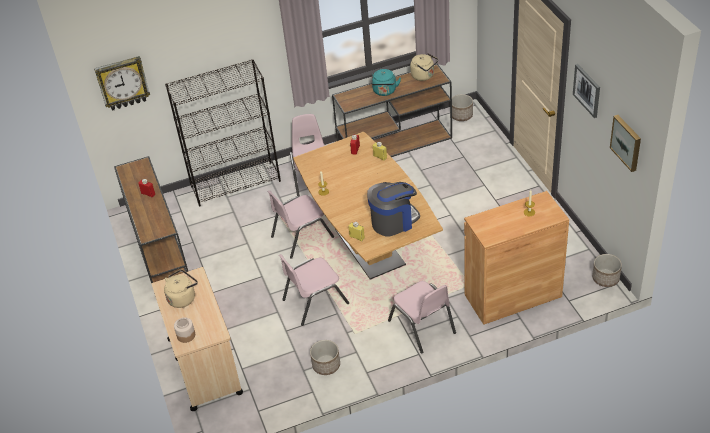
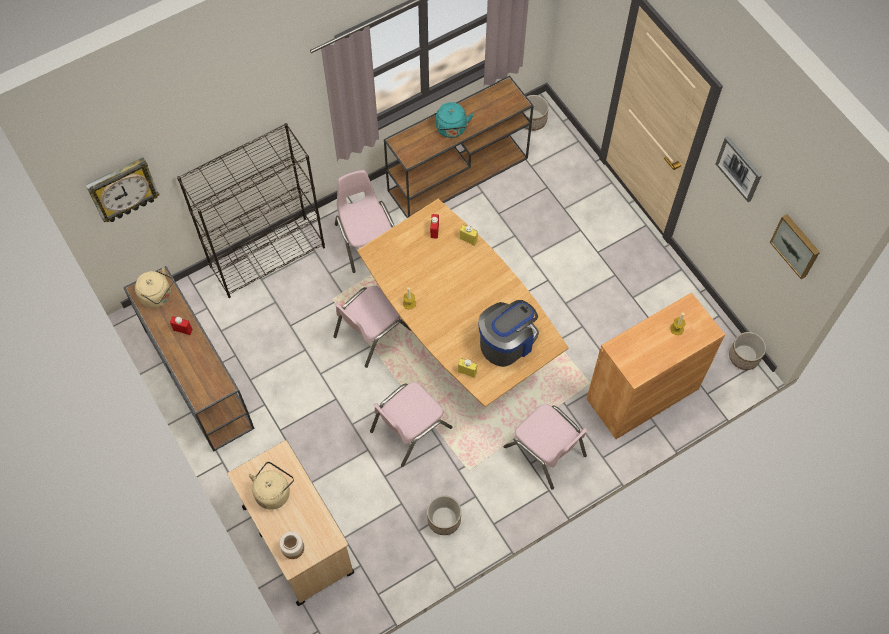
camera: 15 degrees left, 20 degrees up
beige kettle [410,53,438,81] -> beige kettle moved to [135,267,174,308]

